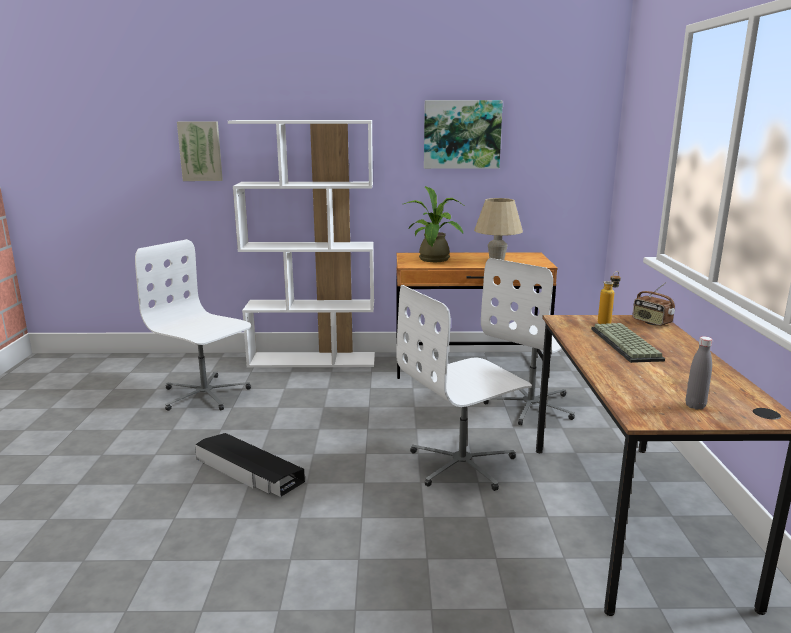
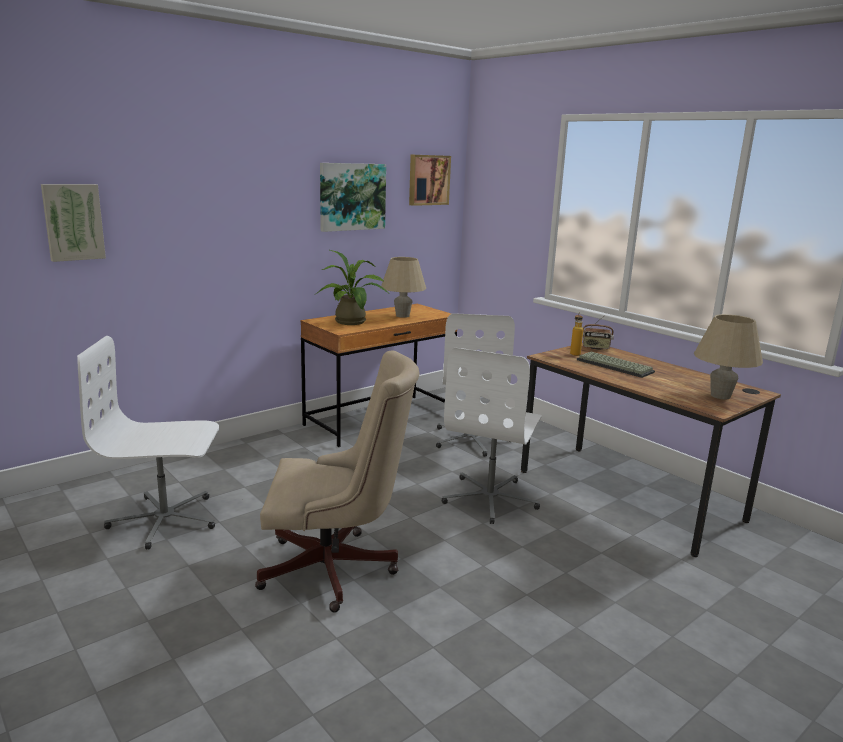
camera: 40 degrees left, 0 degrees up
black storage box [195,433,305,497] -> beige office chair [255,351,420,613]
white bookcase [228,120,375,368] -> none
grey bottle [686,336,712,410] -> beige table lamp [694,314,763,399]
none -> picture [409,155,451,206]

